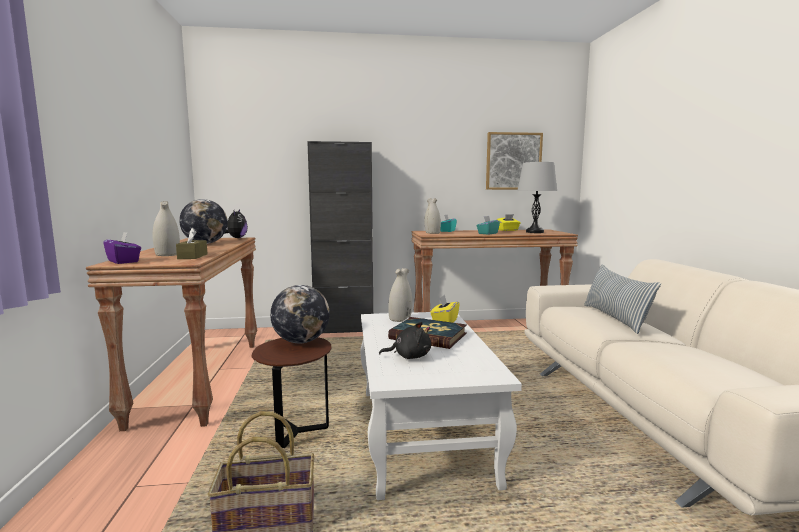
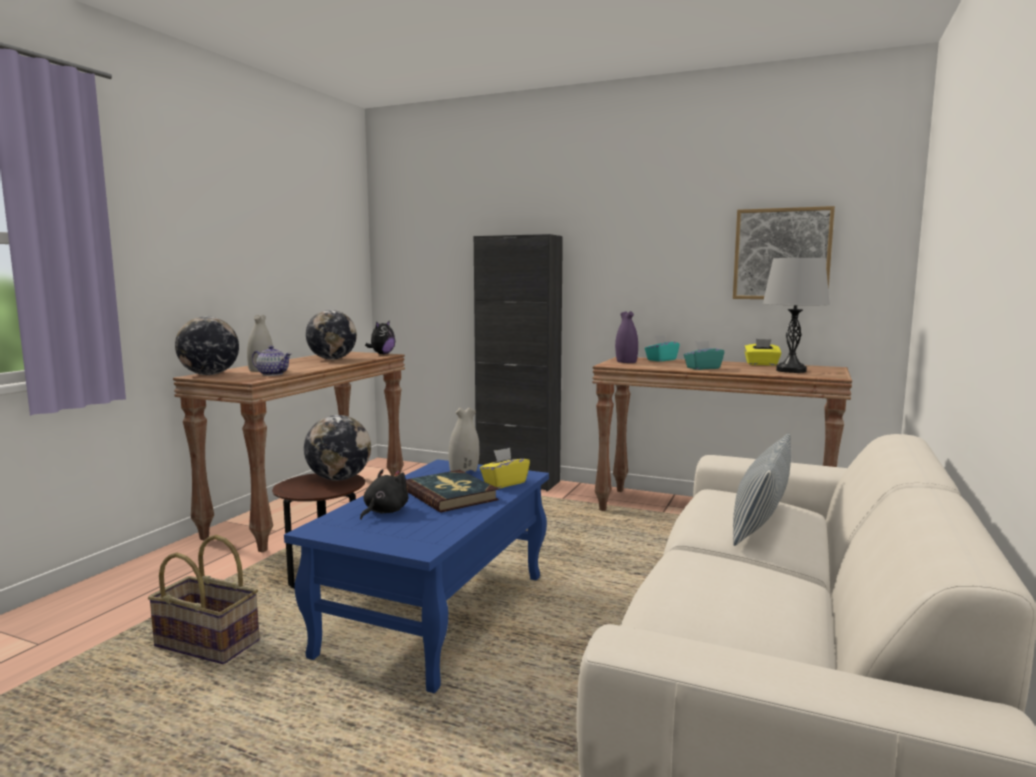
camera: 30 degrees right, 0 degrees up
purple tissue box [103,232,141,264] -> globe [175,316,239,375]
brown tissue box [176,228,208,259] -> teapot [252,346,292,376]
white coffee table [360,312,522,500] -> blue coffee table [284,459,549,693]
black plush toy [379,322,431,359] -> black plush toy turned 90 degrees counterclockwise [360,469,409,520]
white vase [424,198,441,234] -> purple vase [615,311,638,363]

